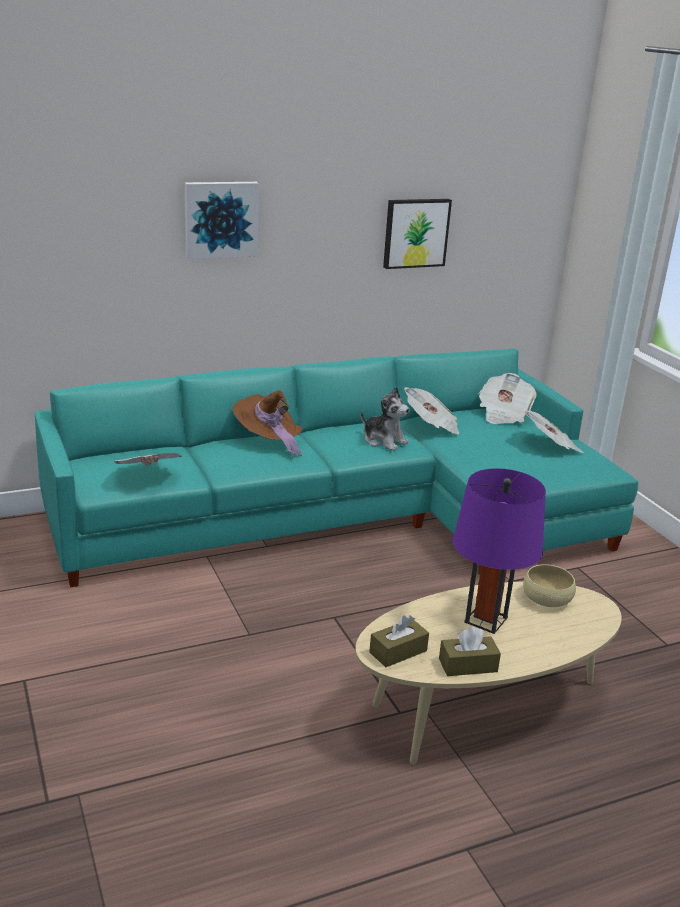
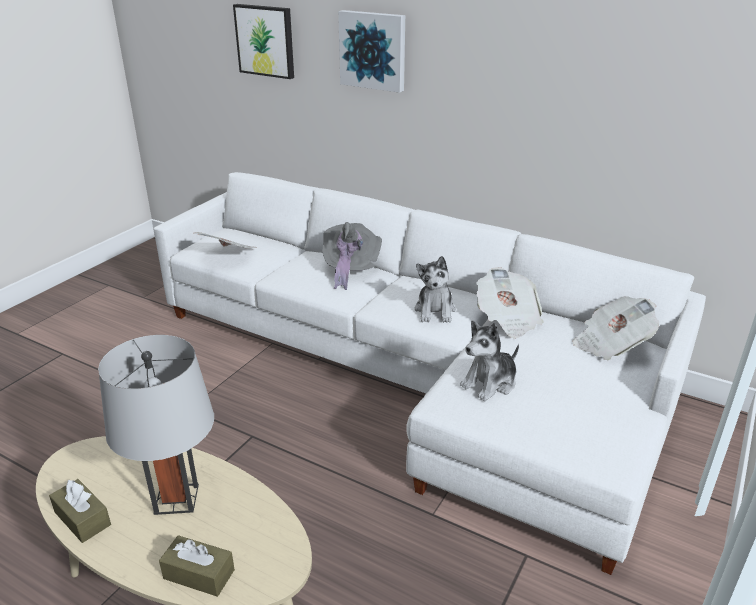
camera: 55 degrees right, 5 degrees up
turquoise sofa [35,348,638,588] -> white sofa [154,172,706,575]
brown hat [233,390,302,459] -> grey hat [322,222,382,290]
brown tissue box [369,615,429,667] -> brown tissue box moved to [159,535,235,597]
picture [383,199,452,269] -> picture moved to [233,4,294,79]
purple table lamp [452,468,546,634] -> grey table lamp [98,335,214,515]
newspaper [523,410,584,453] -> none
beige bowl [523,564,576,607] -> none
none -> plush toy [460,320,519,401]

